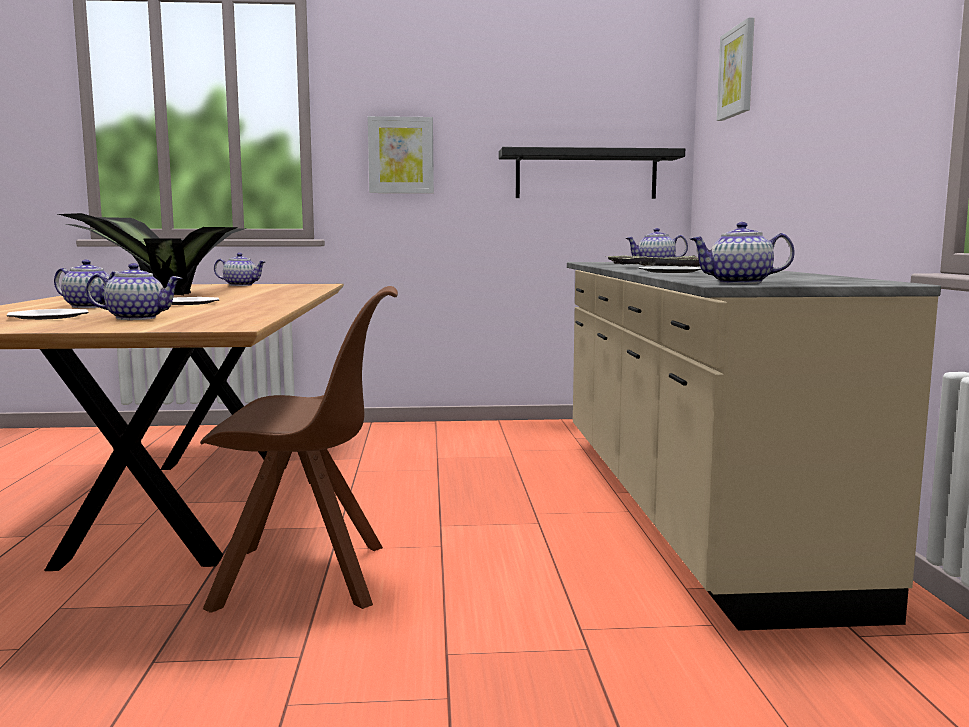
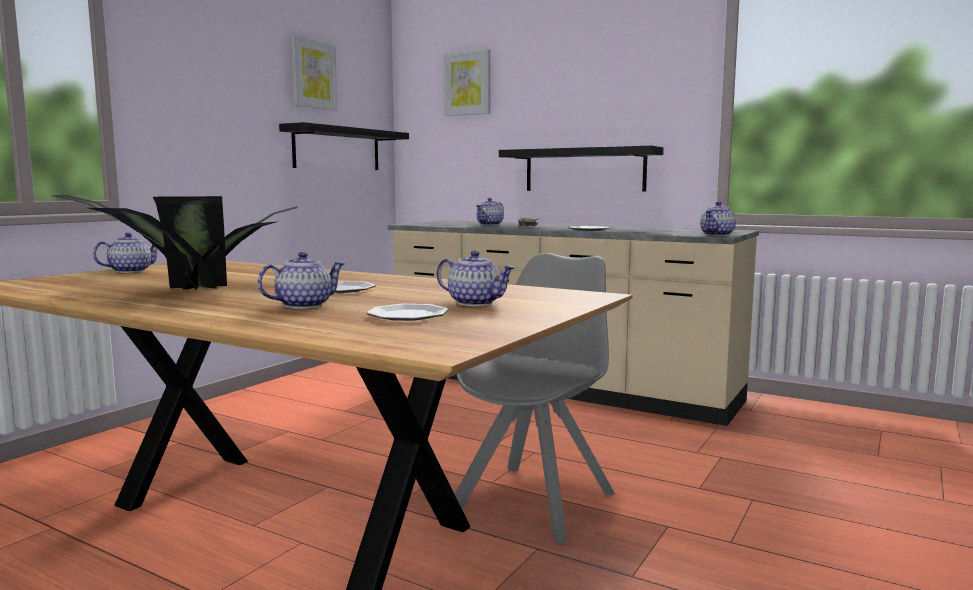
camera: 55 degrees left, 0 degrees up
teapot [86,263,182,320] -> teapot turned 90 degrees clockwise [437,250,515,306]
brown chair [200,286,398,613] -> grey chair [455,253,616,544]
picture [368,116,434,193] -> picture moved to [291,35,338,111]
none -> black shelf [499,146,664,191]

